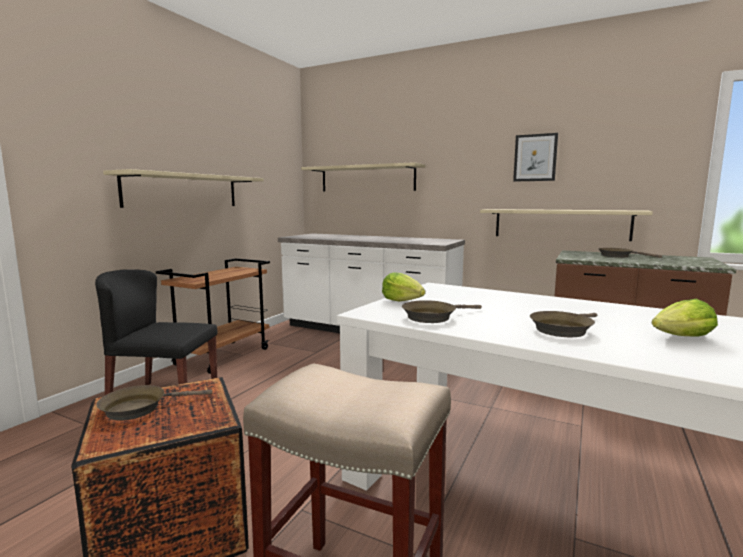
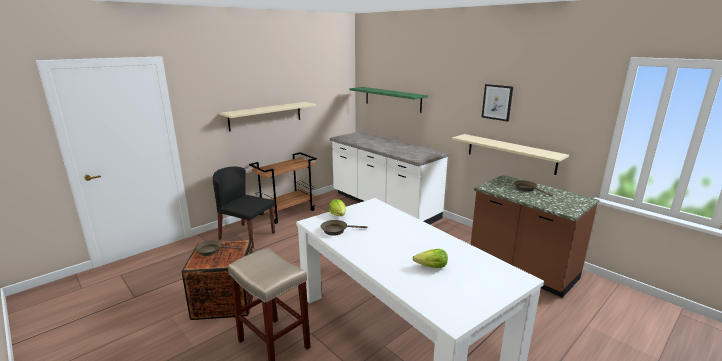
camera: 20 degrees right, 10 degrees up
beige shelf [301,162,425,192] -> green shelf [349,87,428,113]
brown frying pan [530,311,597,337] -> none

